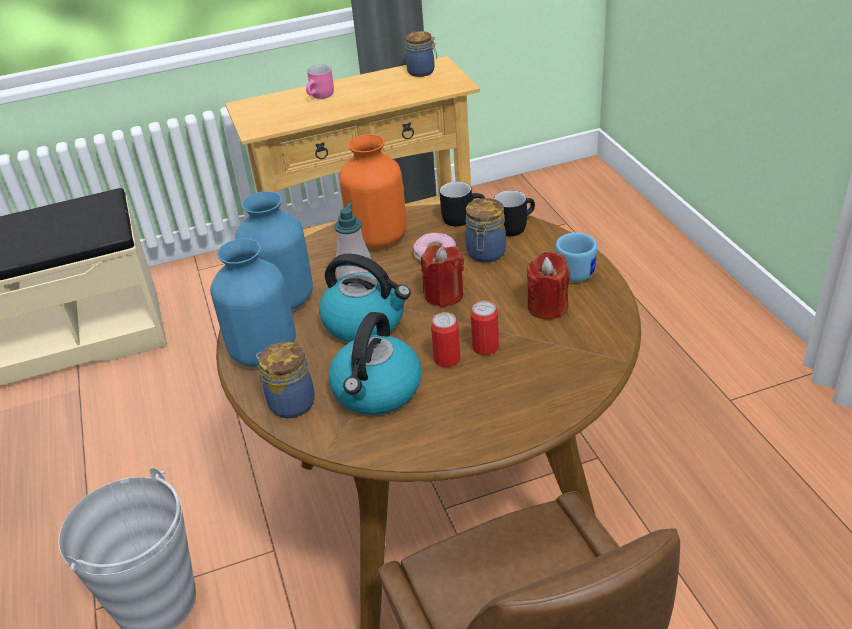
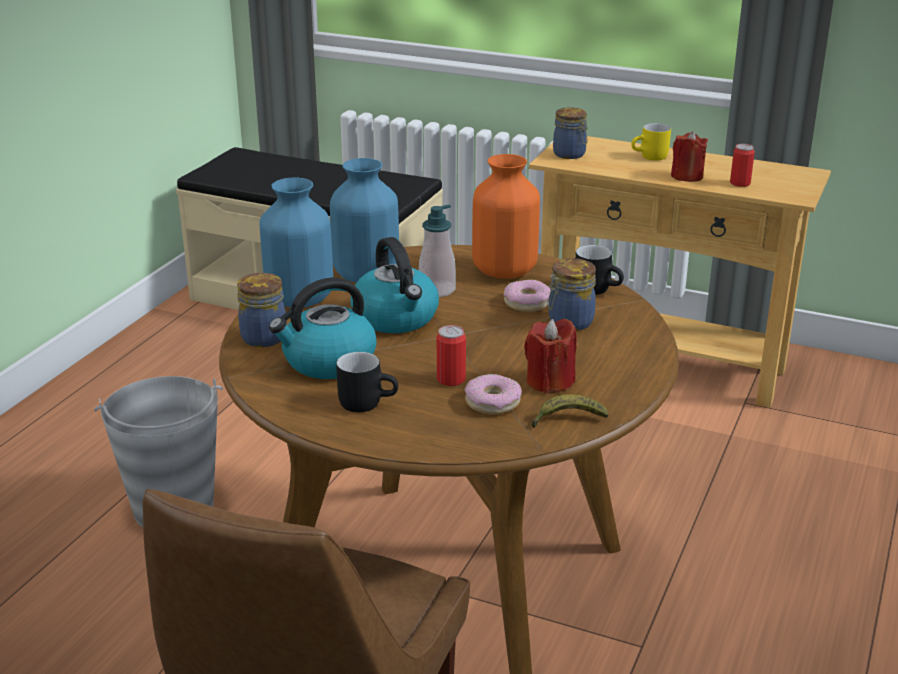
camera: 40 degrees right, 10 degrees down
pink mug [306,65,334,99] -> yellow mug [631,123,671,161]
jar [405,31,437,77] -> jar moved to [553,107,588,159]
red candle [421,245,464,307] -> red candle moved to [671,131,708,182]
can [431,312,460,367] -> can moved to [730,144,755,187]
black mug [494,190,535,236] -> black mug moved to [336,352,398,412]
blue mug [555,233,597,282] -> none
none -> donut [464,374,522,414]
none -> banana [532,394,609,428]

